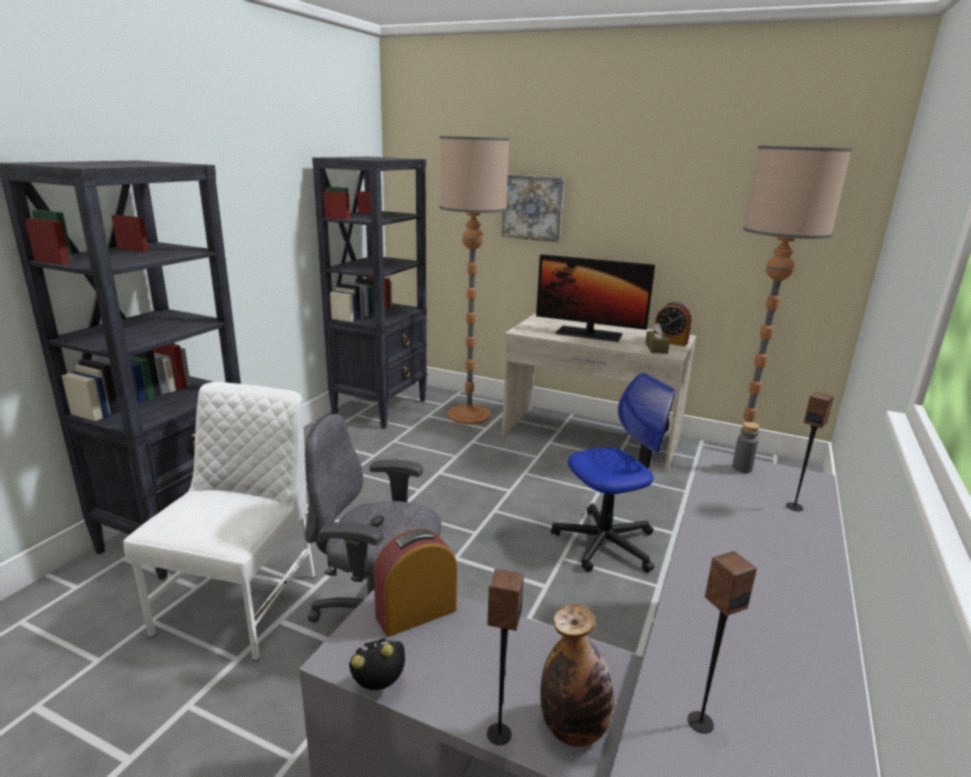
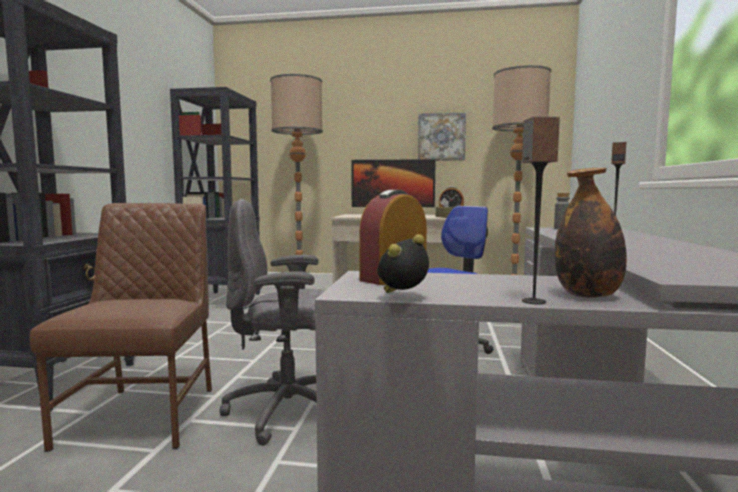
camera: 15 degrees left, 15 degrees down
white chair [124,382,315,661] -> brown chair [30,203,212,452]
picture [502,175,564,242] -> picture moved to [418,113,466,161]
speaker [687,551,757,734] -> none

